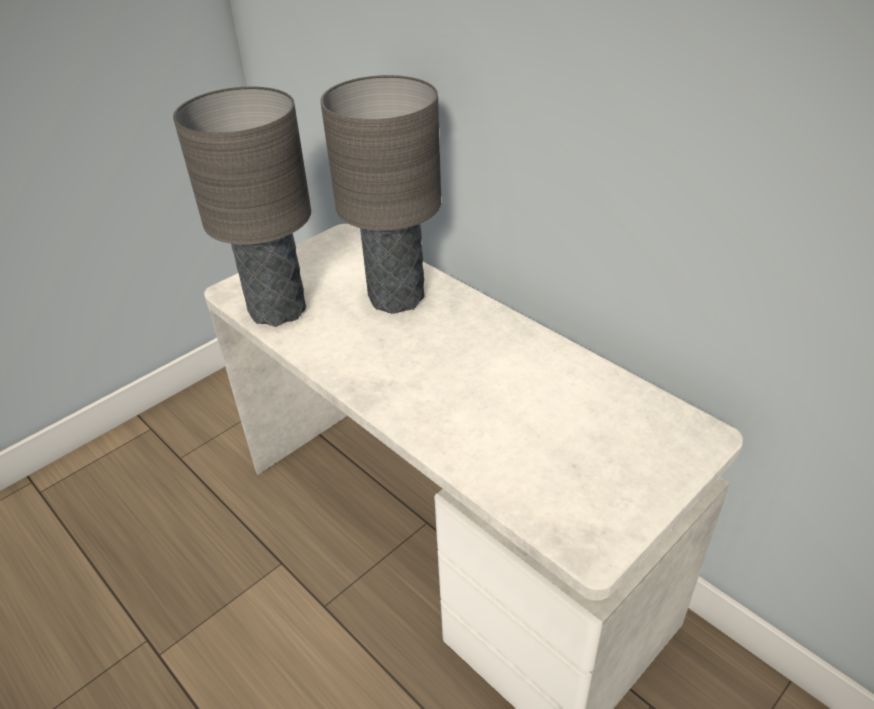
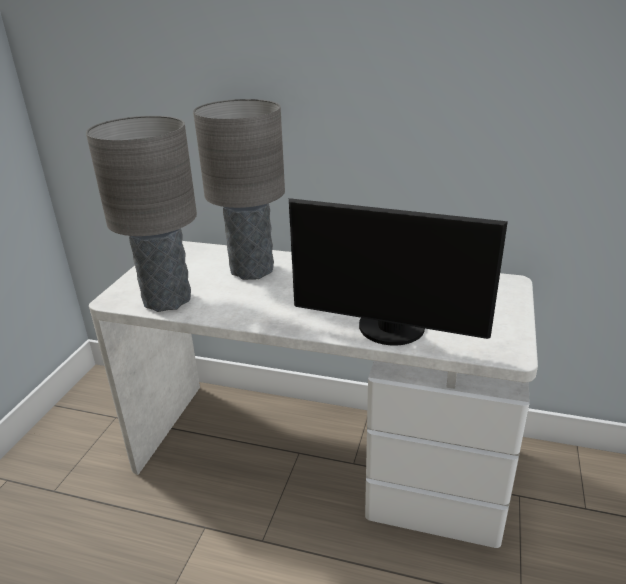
camera: 30 degrees left, 10 degrees down
none -> monitor [289,198,508,345]

